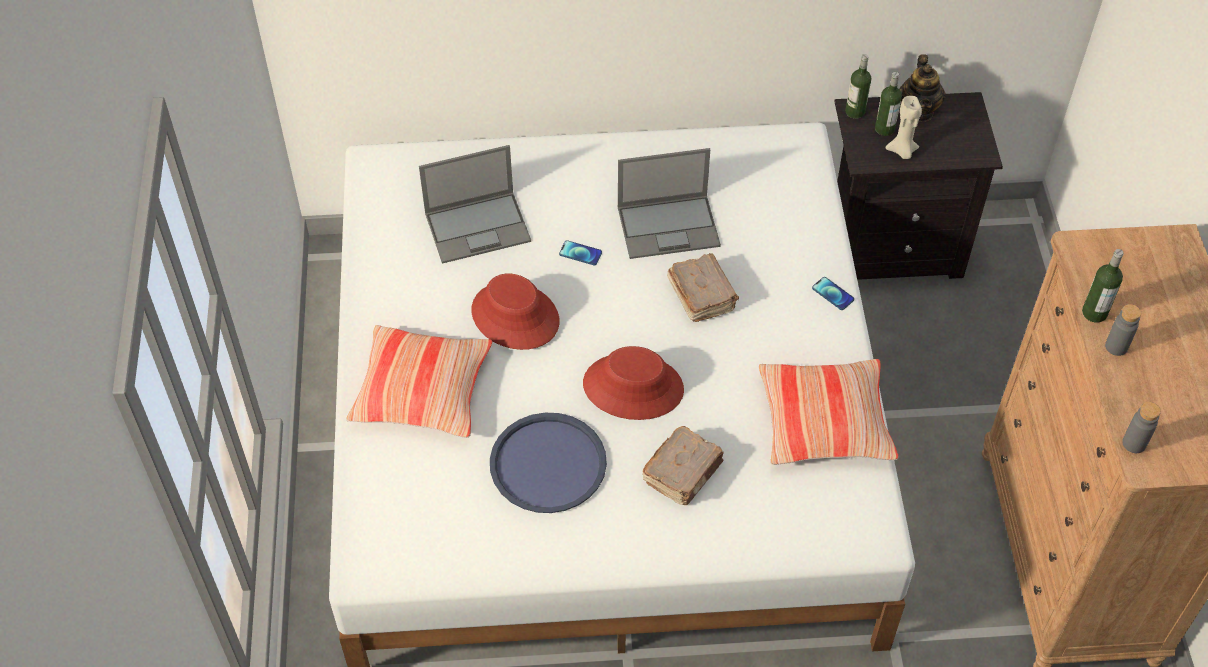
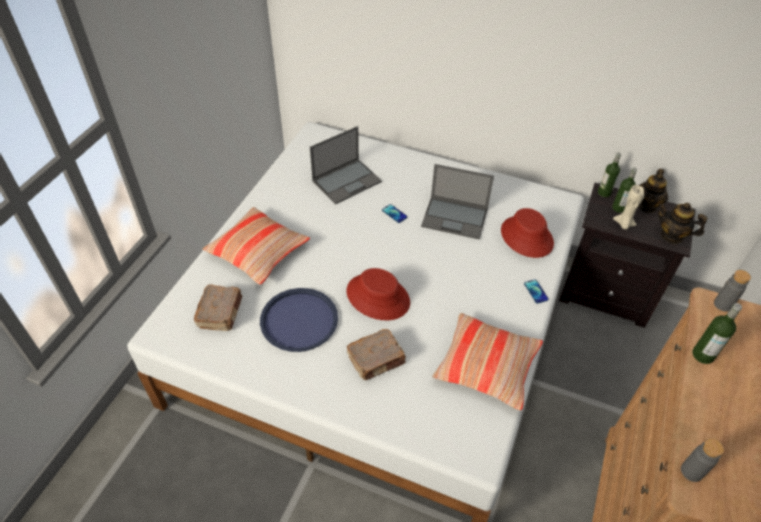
camera: 25 degrees right, 5 degrees down
laptop [419,145,531,264] -> laptop turned 45 degrees counterclockwise [310,126,382,204]
red hat [471,273,559,350] -> red hat moved to [501,208,554,258]
brown book [667,253,739,322] -> brown book moved to [194,285,242,331]
grey bottle [1105,304,1141,356] -> grey bottle moved to [714,270,751,312]
none -> teapot [658,203,707,244]

